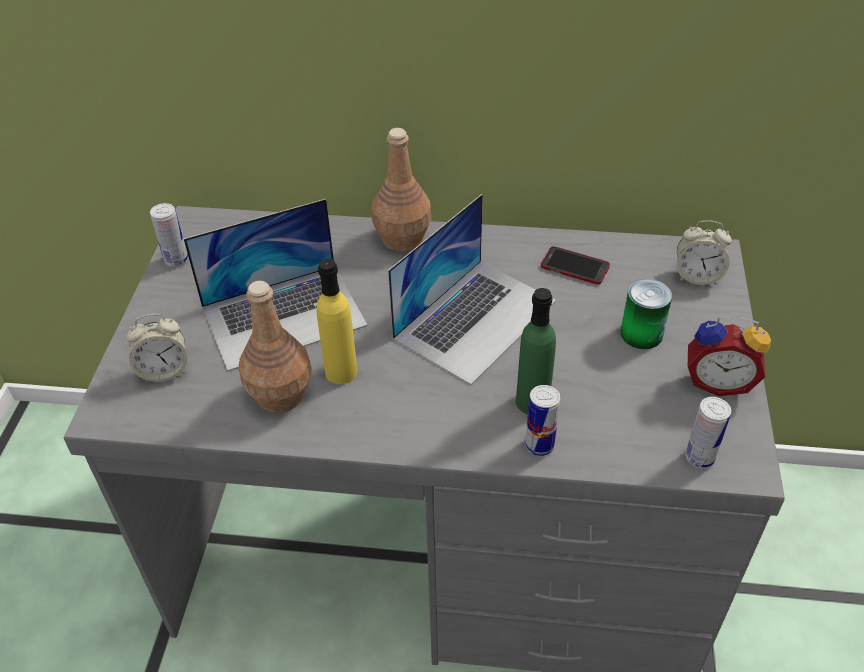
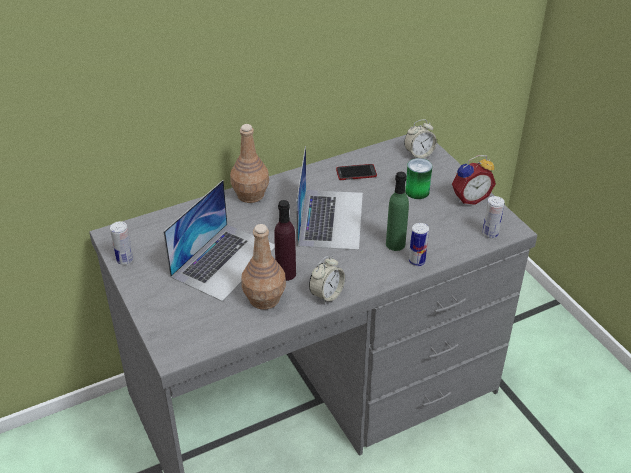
camera: 35 degrees left, 5 degrees down
alarm clock [126,314,187,382] -> alarm clock moved to [309,255,345,305]
yellow bottle [316,259,357,384] -> purple bottle [274,200,296,281]

